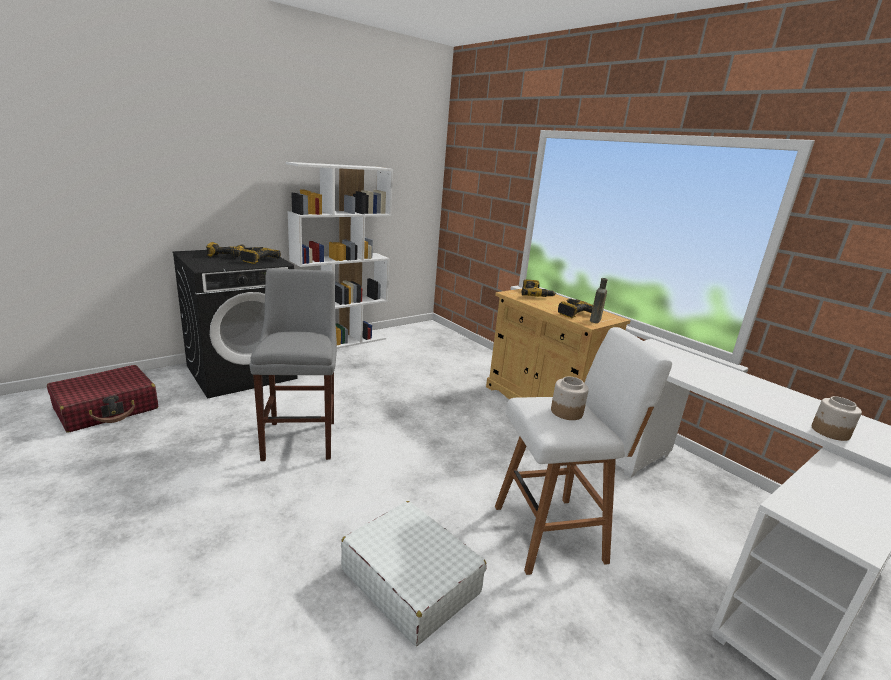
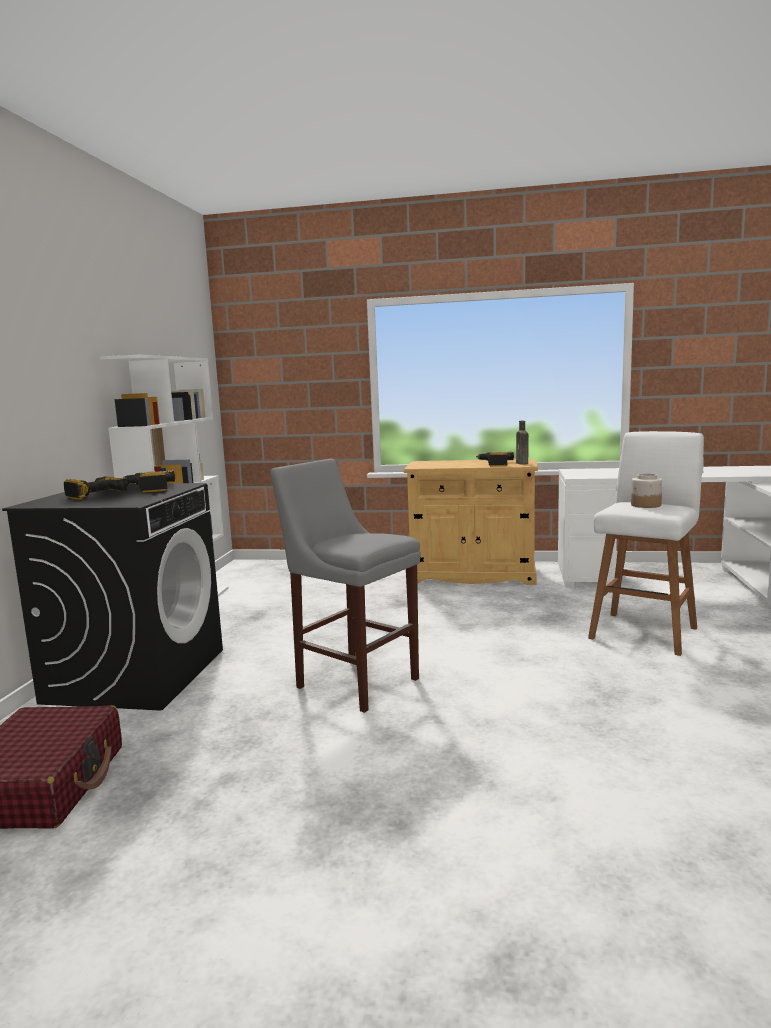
camera: 40 degrees left, 10 degrees down
white suitcase [341,501,486,646] -> none
power drill [521,279,556,297] -> none
jar [811,396,862,441] -> none

